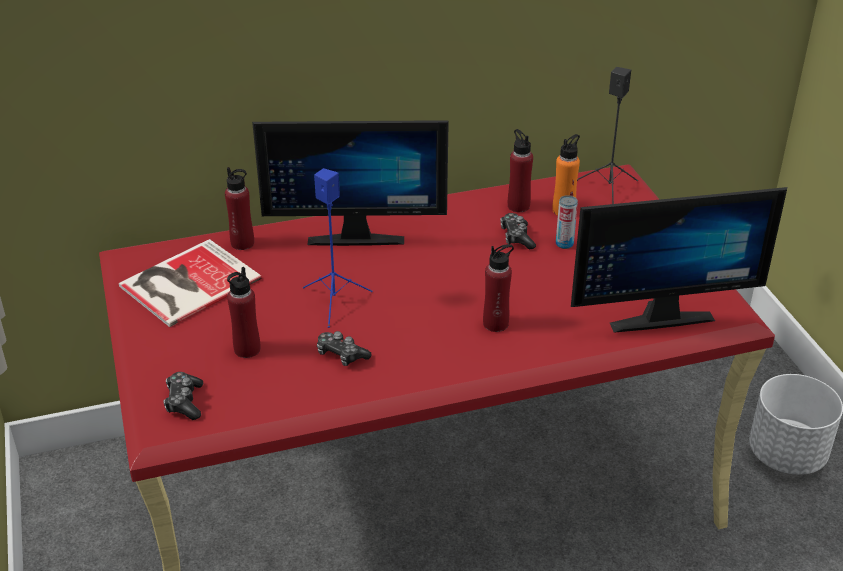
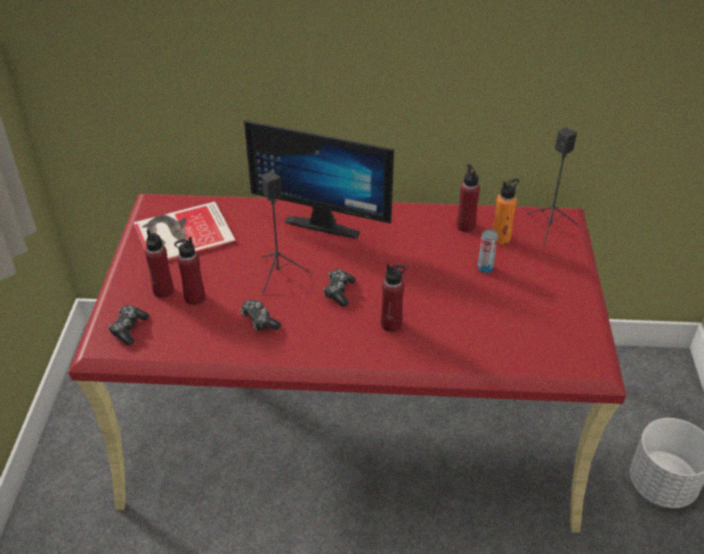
camera: 20 degrees right, 5 degrees up
red bottle [225,167,254,250] -> red bottle moved to [145,230,174,298]
blue speaker [303,168,373,328] -> black speaker [262,171,312,295]
game controller [500,213,536,250] -> game controller moved to [323,269,356,306]
monitor [571,187,787,333] -> none

